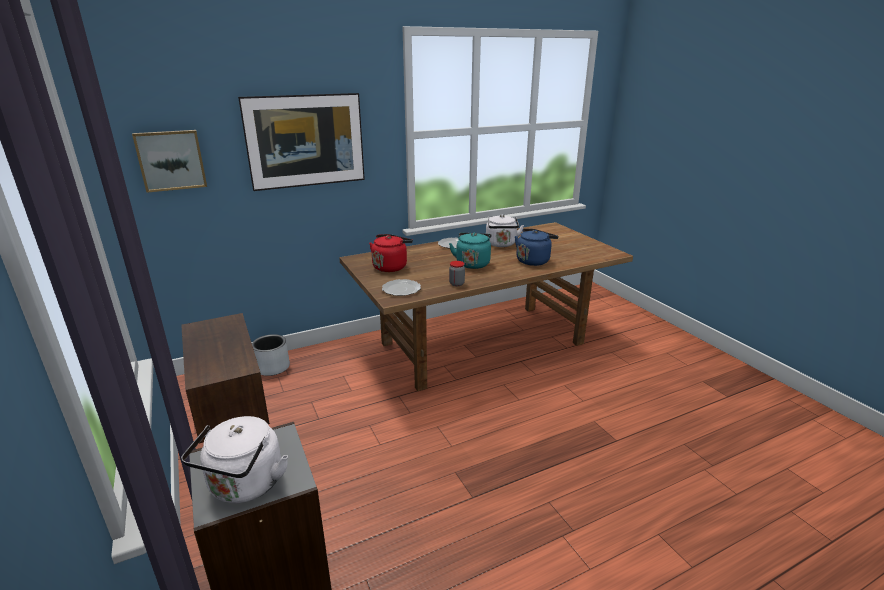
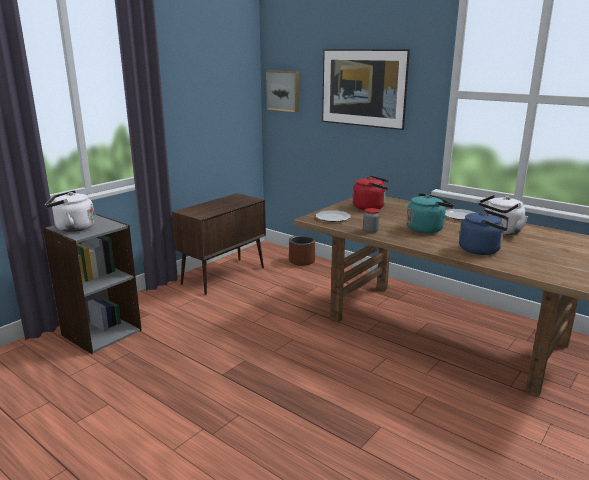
camera: 65 degrees right, 5 degrees down
grey planter [252,334,290,376] -> brown planter [289,235,315,266]

